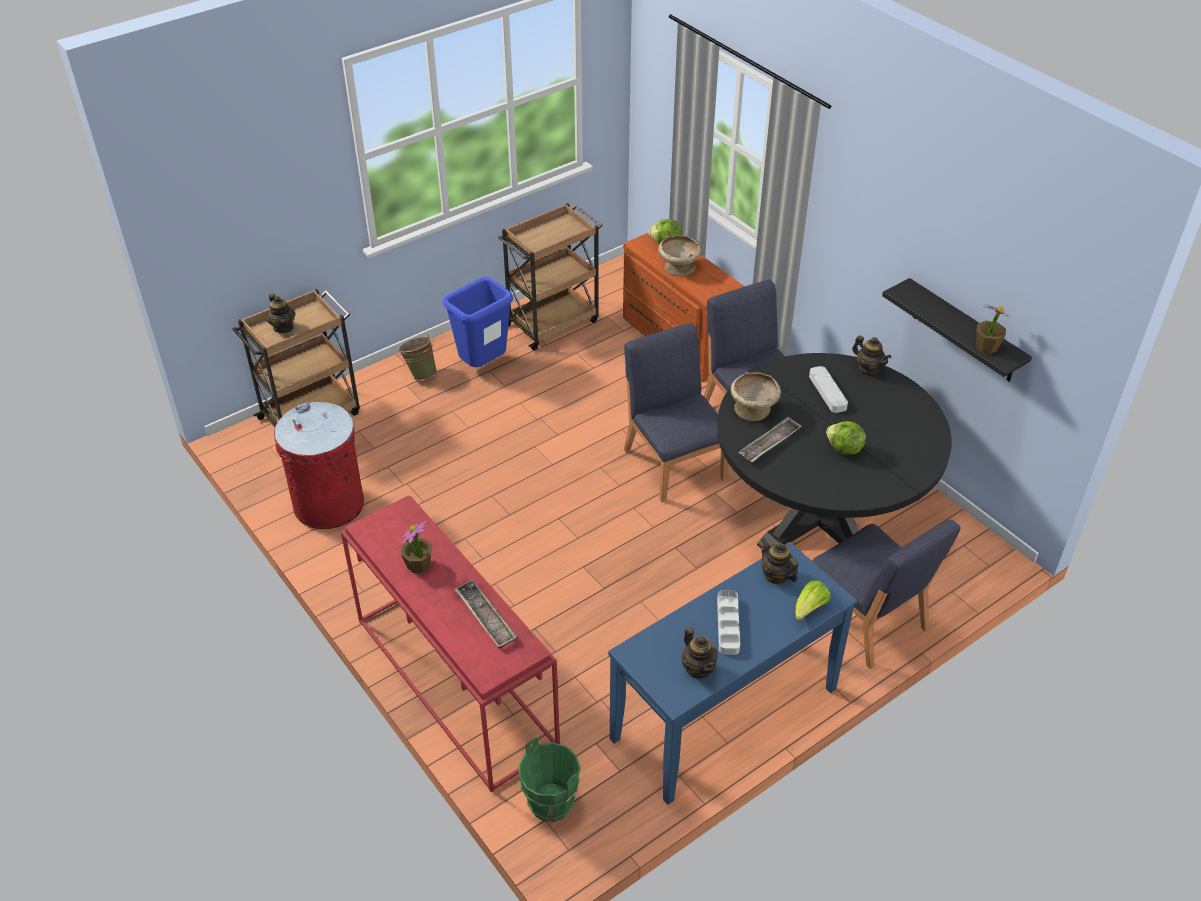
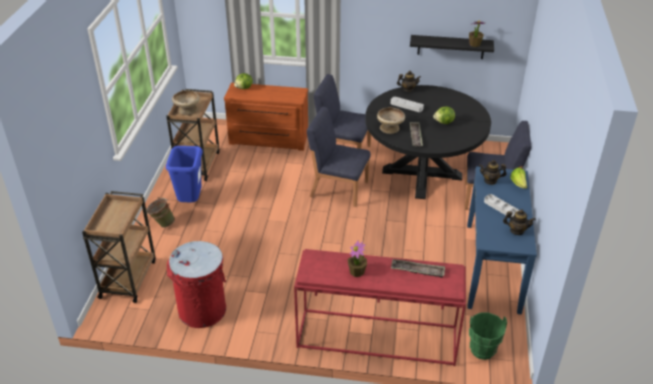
camera: 45 degrees left, 5 degrees down
teapot [267,293,295,333] -> none
beige bowl [658,235,701,276] -> beige bowl moved to [172,90,200,115]

